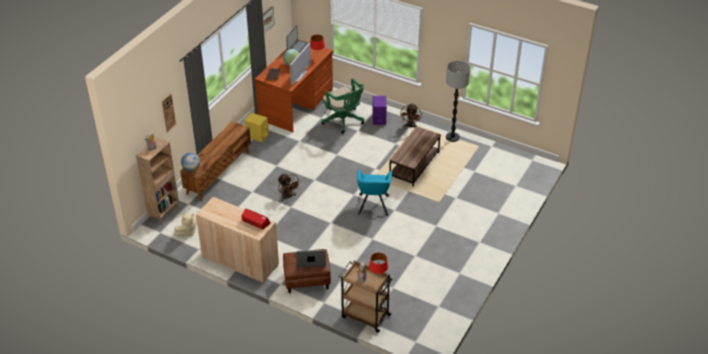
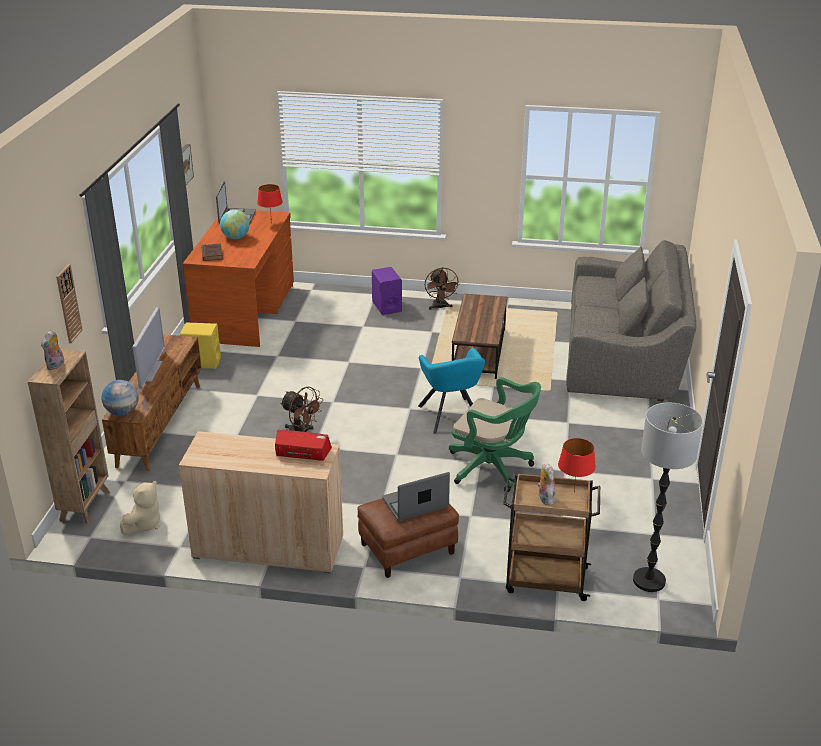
camera: 20 degrees left, 10 degrees down
television [290,43,311,85] -> television moved to [133,307,165,389]
green office chair [321,78,364,134] -> green office chair moved to [449,377,541,492]
floor lamp [446,61,470,142] -> floor lamp moved to [633,403,703,592]
none -> grey sofa [566,240,696,402]

